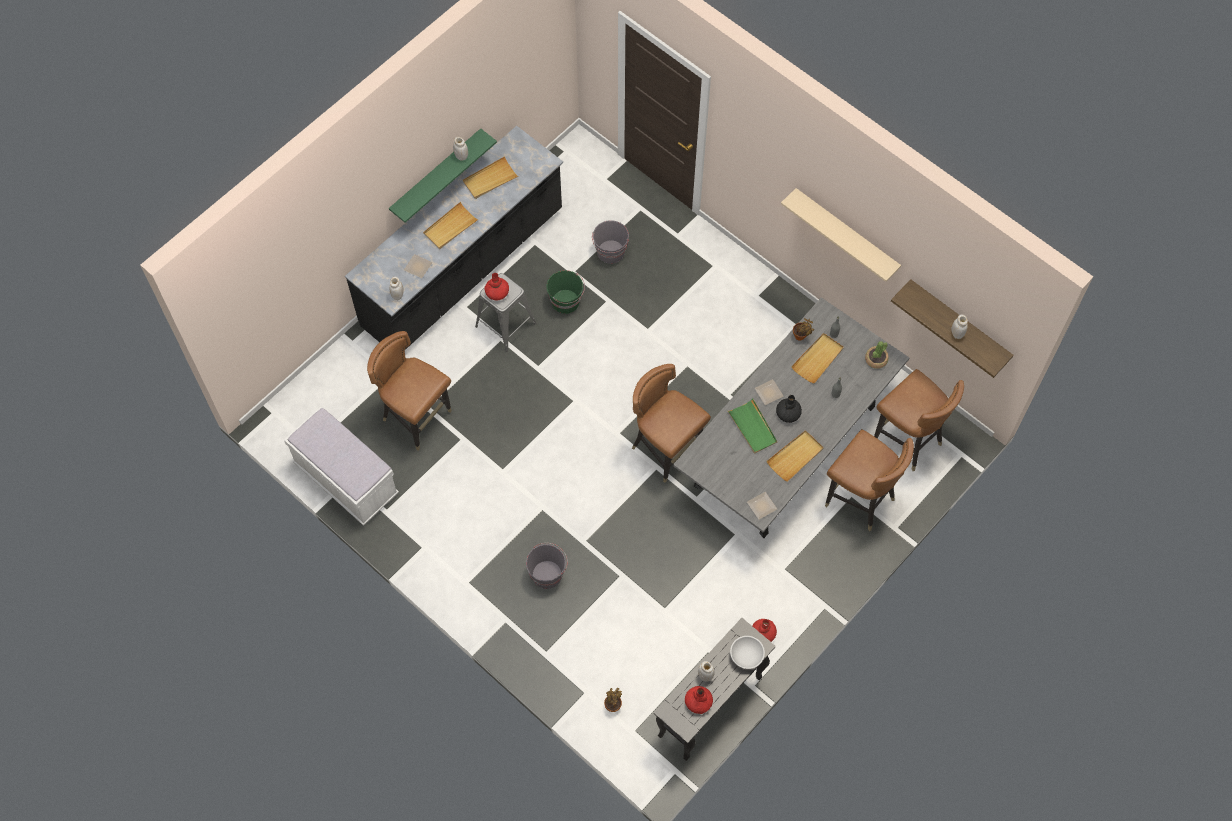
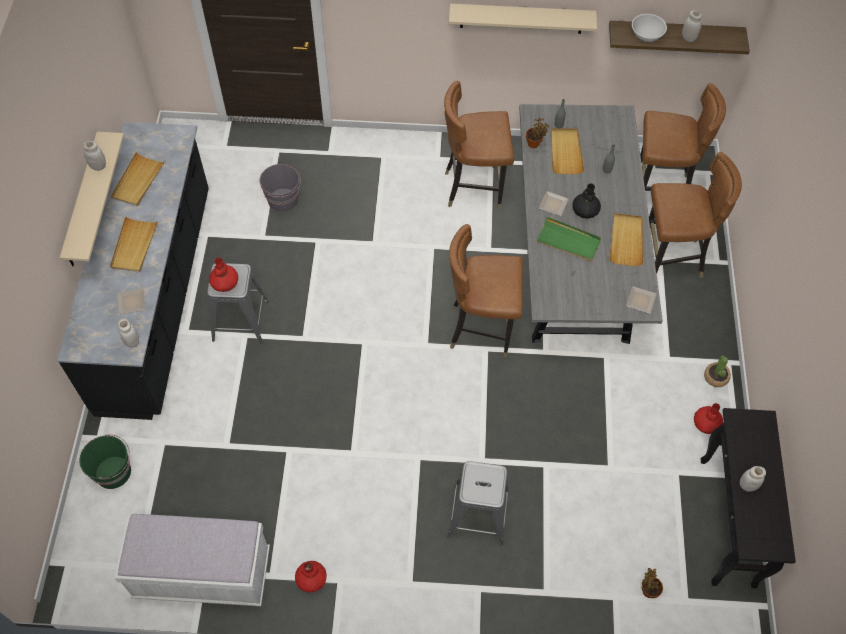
camera: 40 degrees left, 5 degrees down
brown chair [367,331,452,450] -> brown chair moved to [444,81,514,210]
green shelf [389,128,497,223] -> beige shelf [60,132,124,266]
grey bucket [526,543,568,589] -> grey stool [447,461,509,546]
green bucket [546,270,585,314] -> green bucket moved to [79,435,131,489]
red vase [685,686,713,714] -> red vase moved to [295,561,326,592]
white bowl [730,636,765,669] -> white bowl moved to [632,14,667,42]
potted plant [865,341,889,369] -> potted plant moved to [704,355,731,387]

